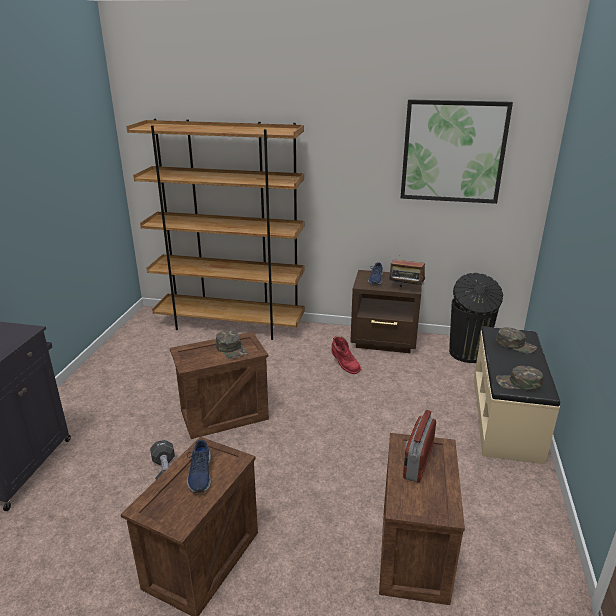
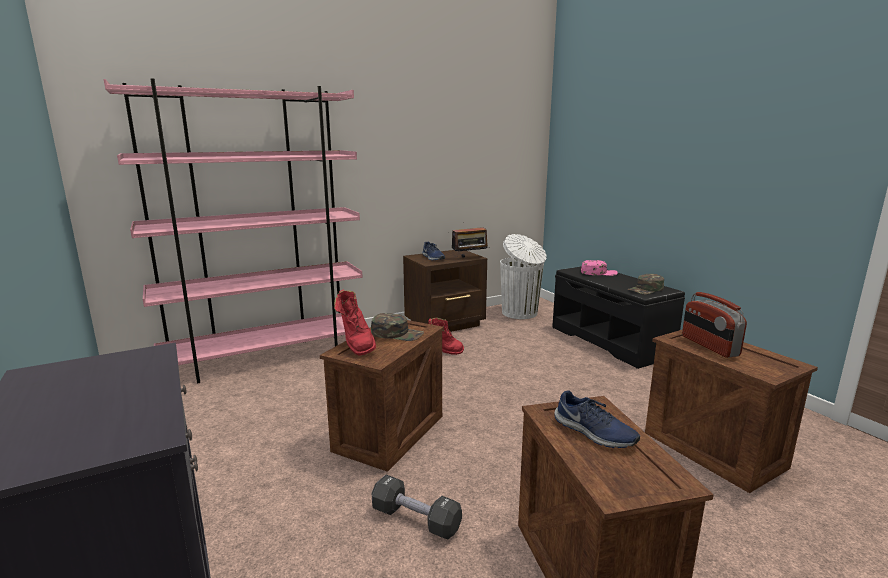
camera: 40 degrees left, 10 degrees down
brown bookcase [126,118,305,340] -> pink bookcase [104,78,363,383]
picture [401,99,513,204] -> none
black trash can [449,273,503,363] -> white trash can [500,234,547,319]
beige bench [474,327,560,464] -> black bench [552,266,685,369]
green cap [496,327,537,354] -> pink cap [581,260,618,276]
none -> red boot [334,289,376,356]

